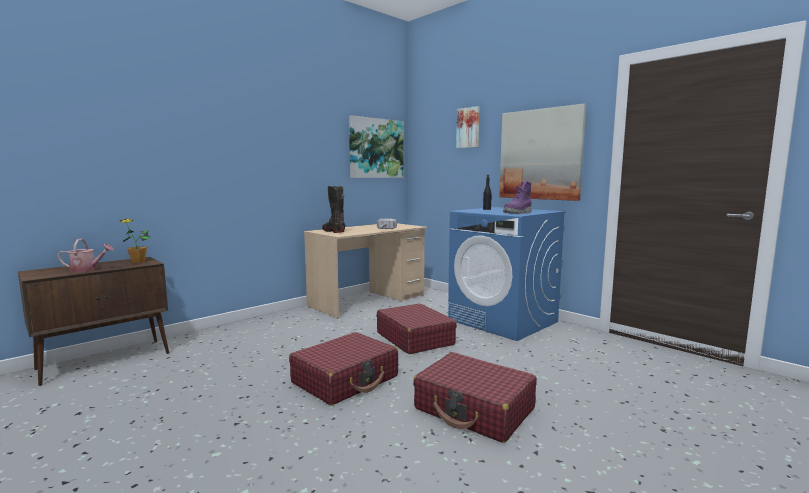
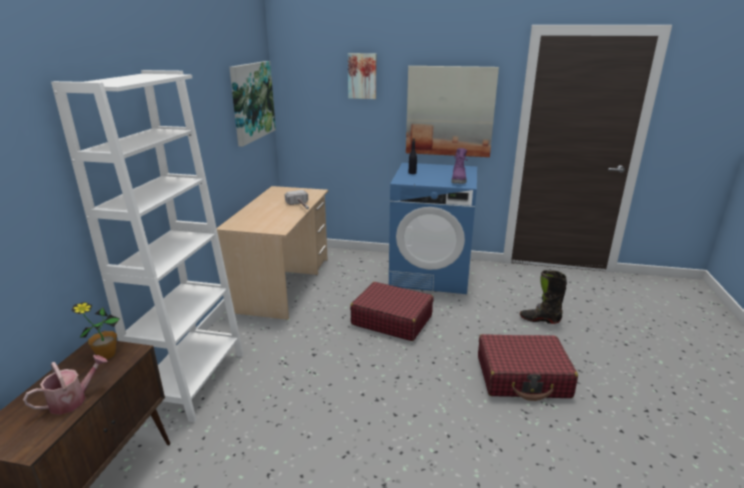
camera: 35 degrees left, 15 degrees up
red suitcase [289,332,398,405] -> none
black boot [322,186,345,233] -> black boot moved to [520,270,567,324]
none -> white bookcase [51,70,244,422]

